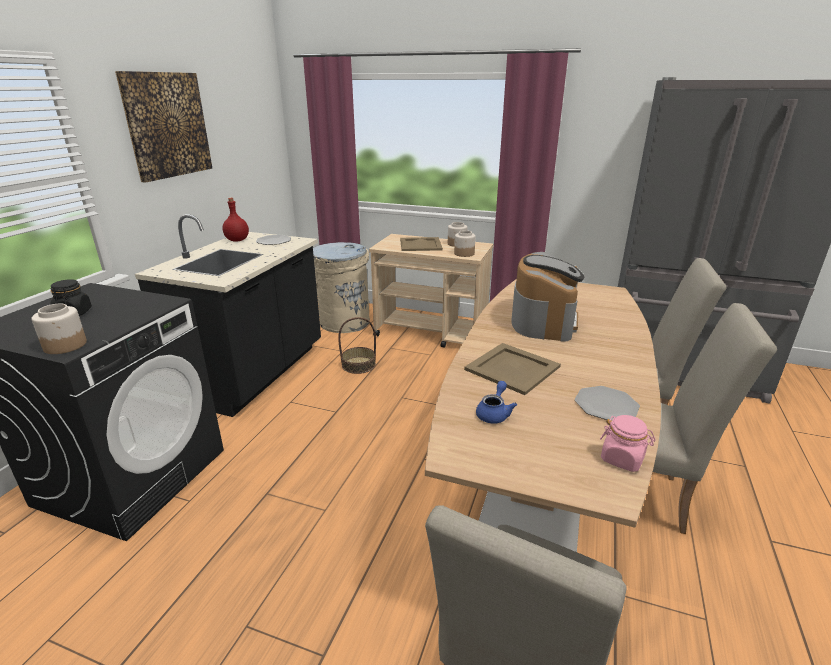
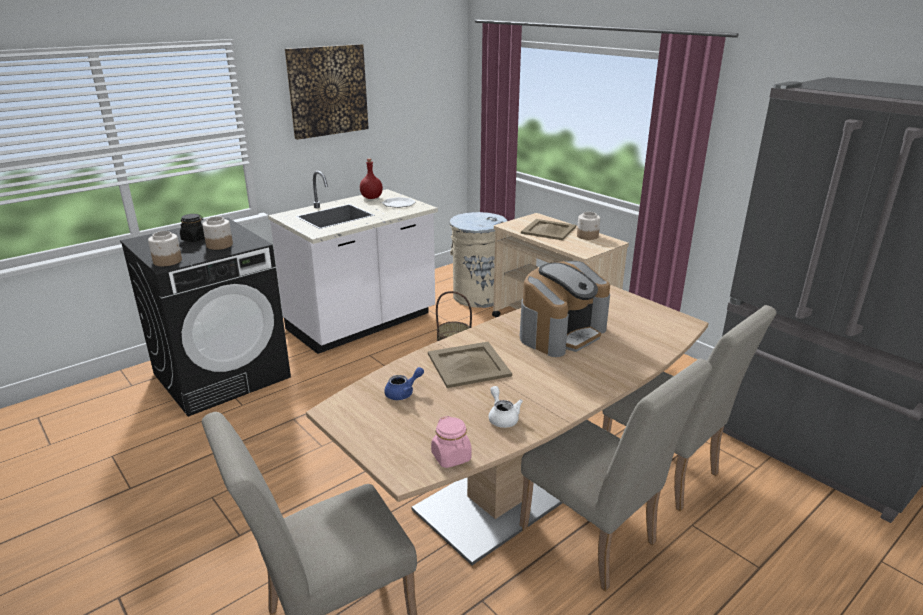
camera: 30 degrees right, 0 degrees up
black counter [135,214,321,417] -> white counter [268,171,438,354]
jar [454,230,476,257] -> jar moved to [202,216,233,250]
plate [575,386,640,420] -> white teapot [489,386,523,428]

